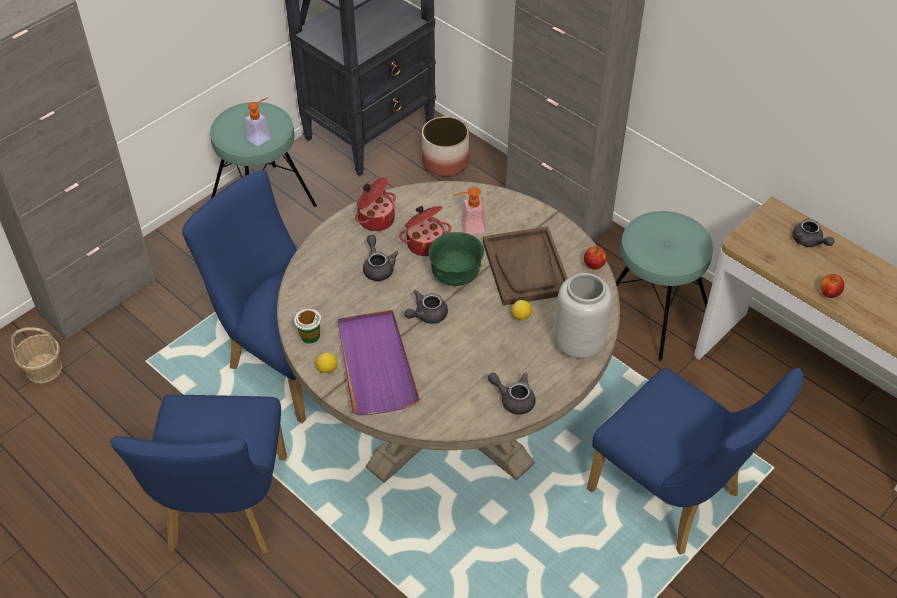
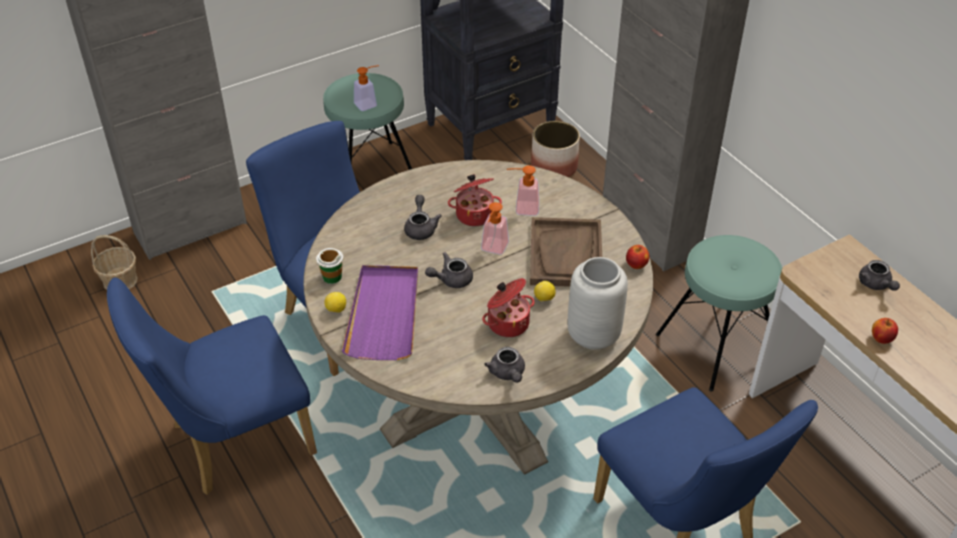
camera: 15 degrees right, 5 degrees down
blue chair [111,395,287,554] -> blue chair turned 45 degrees clockwise [107,277,317,495]
cooking pot [355,177,396,231] -> cooking pot moved to [482,278,535,337]
green bowl [428,232,484,286] -> soap dispenser [481,202,509,255]
grey teapot [488,372,536,415] -> grey teapot turned 150 degrees counterclockwise [484,347,525,383]

